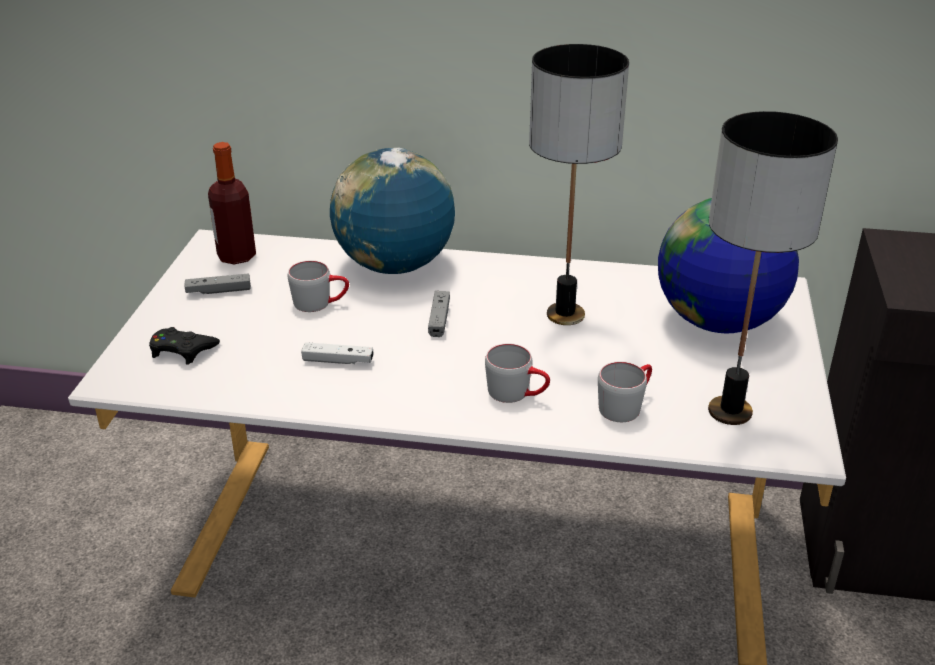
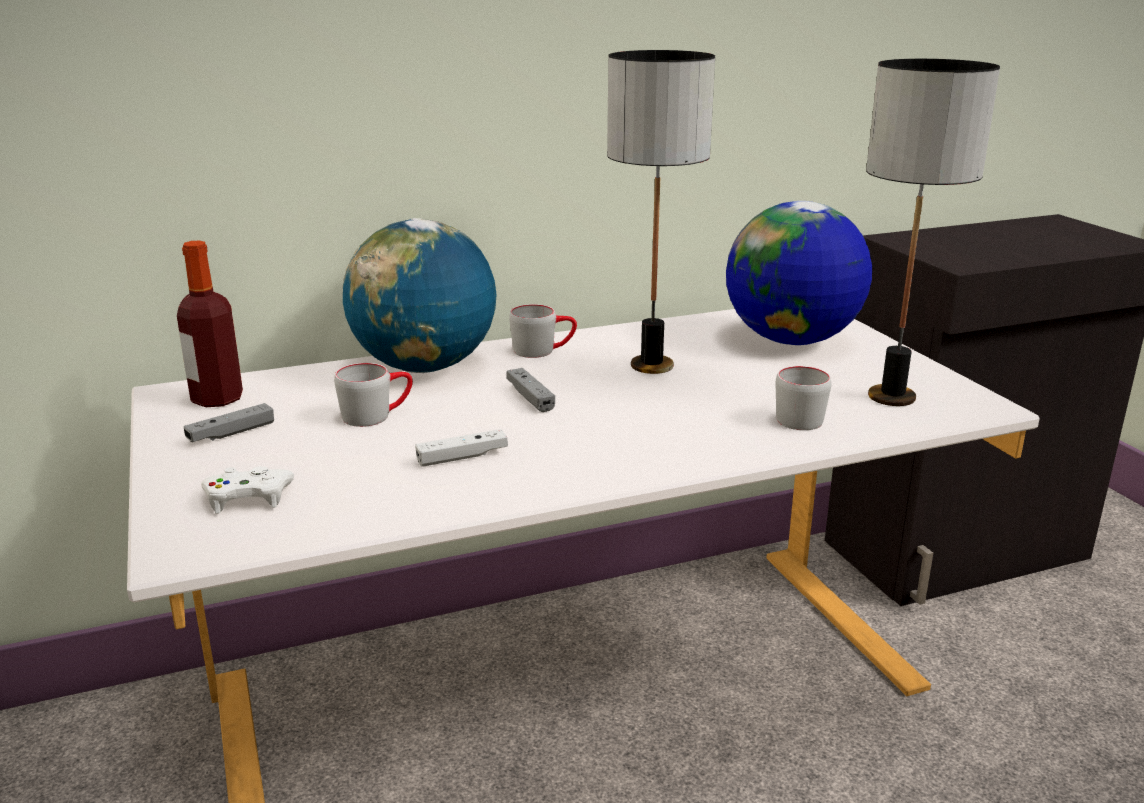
camera: 30 degrees left, 10 degrees down
black game controller [149,327,220,365] -> white game controller [201,466,294,514]
grey mug [485,343,550,403] -> grey mug moved to [509,304,577,358]

